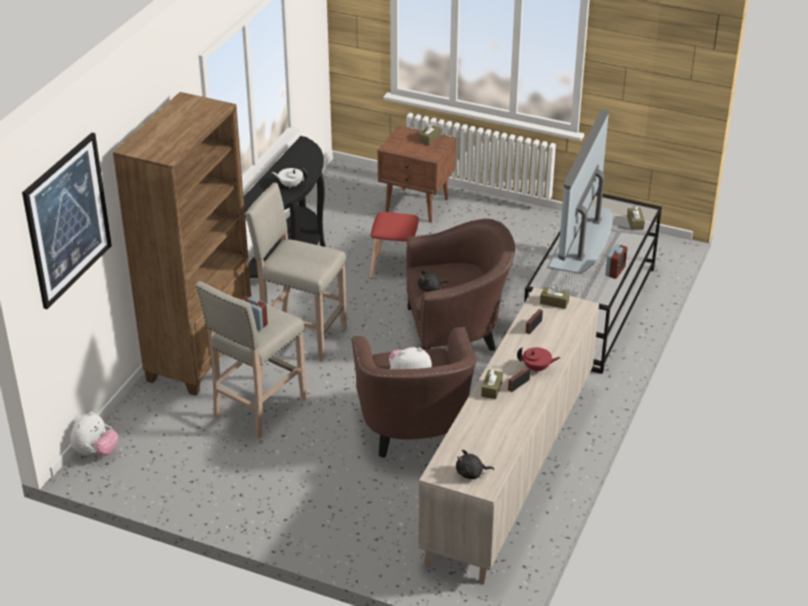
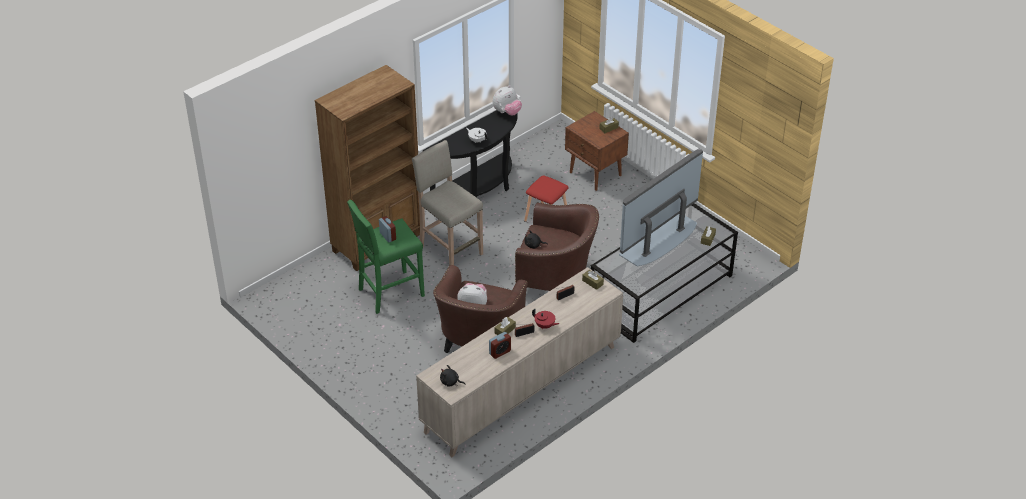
camera: 25 degrees right, 5 degrees up
picture [22,133,112,309] -> none
plush toy [70,411,118,456] -> plush toy moved to [493,85,522,115]
beige stool [196,281,307,439] -> green stool [347,200,425,314]
alarm clock [605,244,627,279] -> alarm clock moved to [489,332,511,359]

